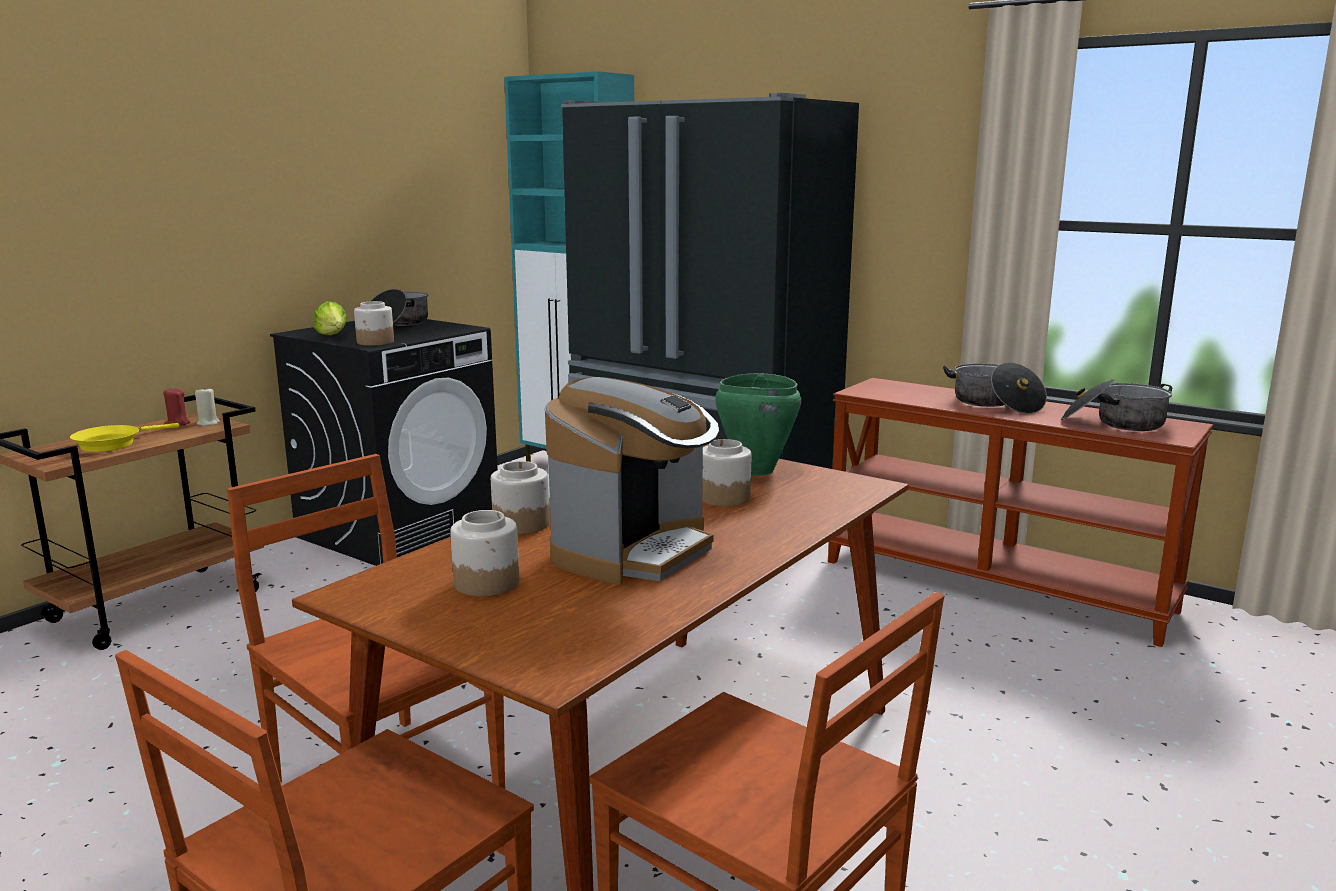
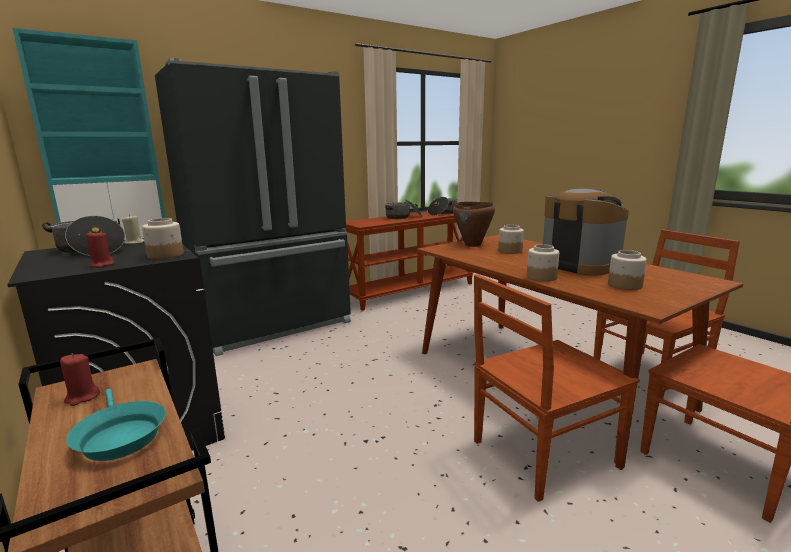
camera: 70 degrees left, 0 degrees up
yellow frying pan [70,423,179,452] -> turquoise frying pan [66,389,166,461]
beige candle [195,388,220,426] -> beige candle moved to [122,214,144,244]
lettuce [314,301,347,336] -> red candle [86,231,115,268]
green cooking pot [715,373,801,476] -> brown cooking pot [453,202,495,247]

